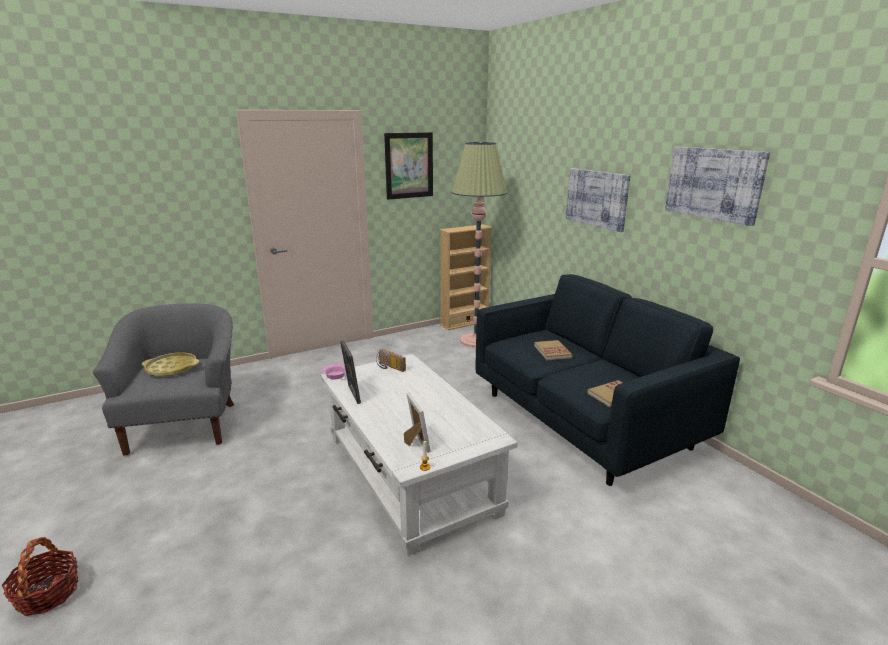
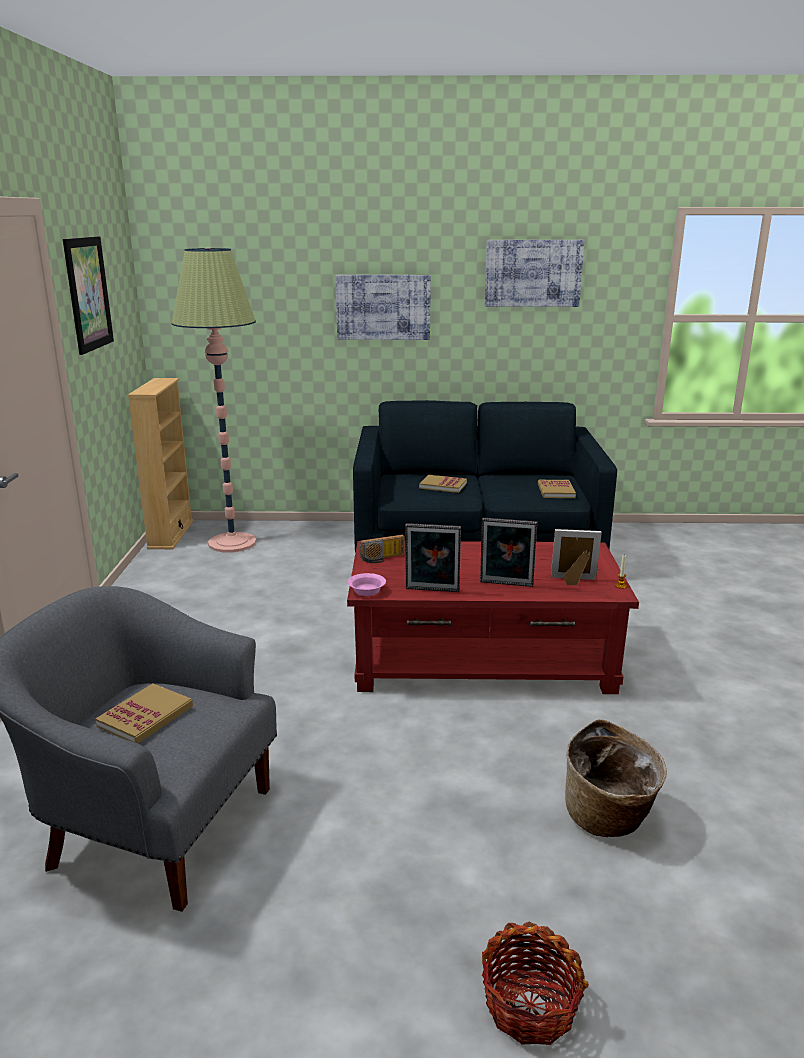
camera: 60 degrees left, 0 degrees up
yellow tray [142,352,199,377] -> book [95,683,193,743]
white coffee table [320,354,518,556] -> red coffee table [347,541,639,694]
none -> picture frame [480,518,537,587]
none -> basket [565,719,667,837]

